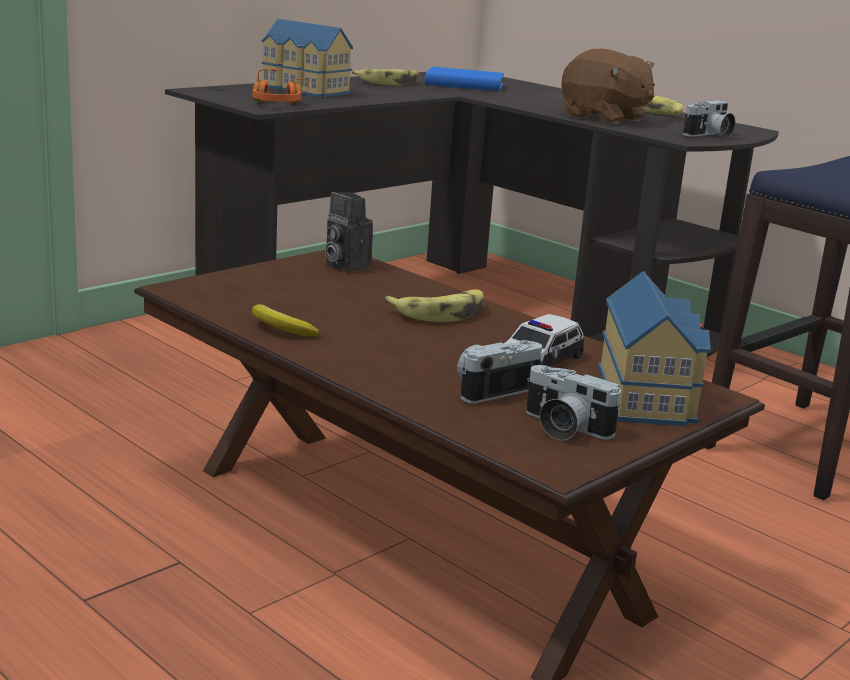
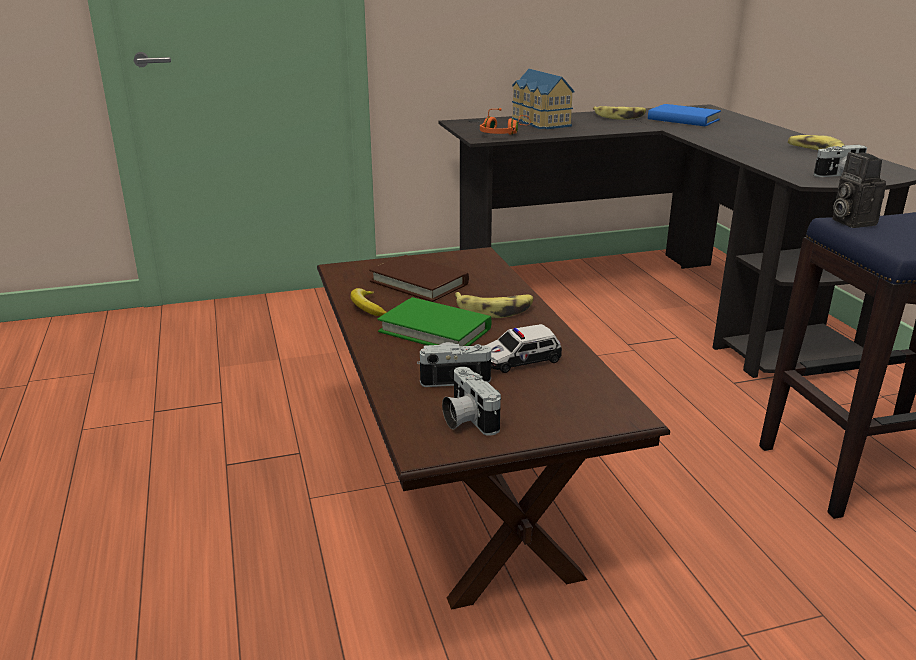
camera: 30 degrees right, 5 degrees up
camera [325,192,373,273] -> camera moved to [832,152,886,228]
brown plush toy [561,49,655,125] -> none
toy house [598,271,711,426] -> none
none -> brown book [369,255,469,302]
none -> green book [378,297,492,346]

